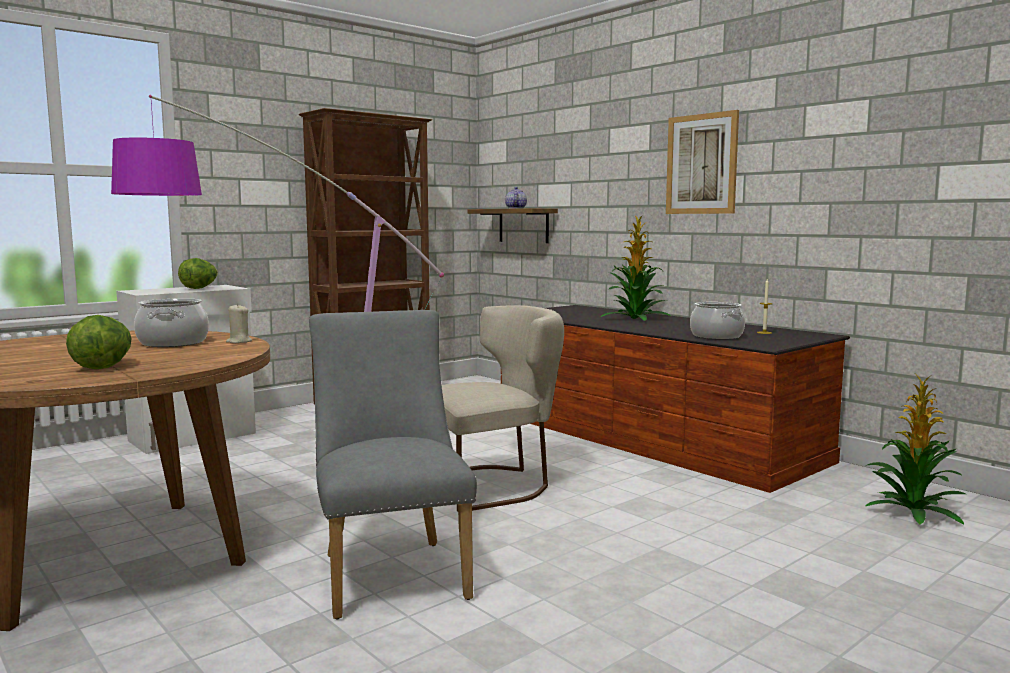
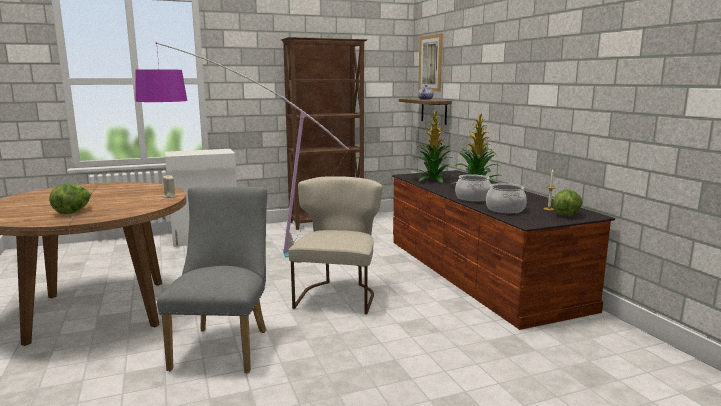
camera: 20 degrees right, 5 degrees up
cooking pot [134,298,209,347] -> cooking pot moved to [455,174,491,202]
lettuce [178,258,218,289] -> lettuce moved to [552,190,582,216]
beige chair [442,305,564,512] -> beige chair turned 75 degrees counterclockwise [288,176,383,314]
picture [666,110,739,214] -> picture moved to [418,34,443,91]
potted plant [865,375,966,524] -> potted plant moved to [411,111,453,183]

